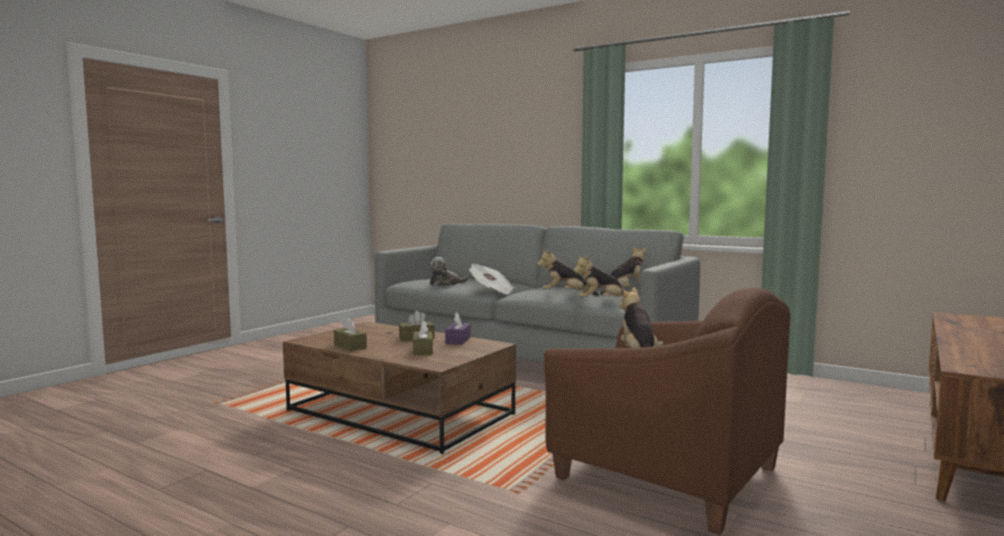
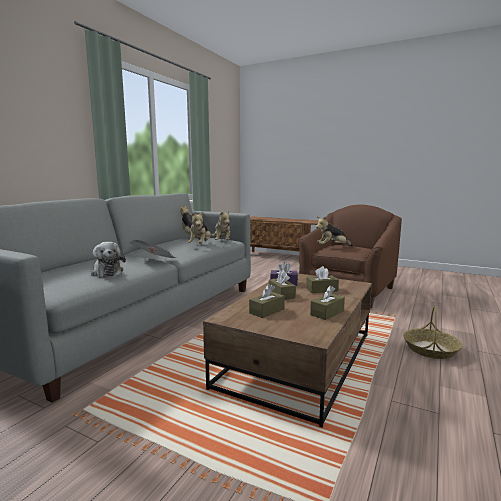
camera: 95 degrees left, 5 degrees up
none -> brown tissue box [249,284,285,318]
none -> basket [403,305,462,359]

